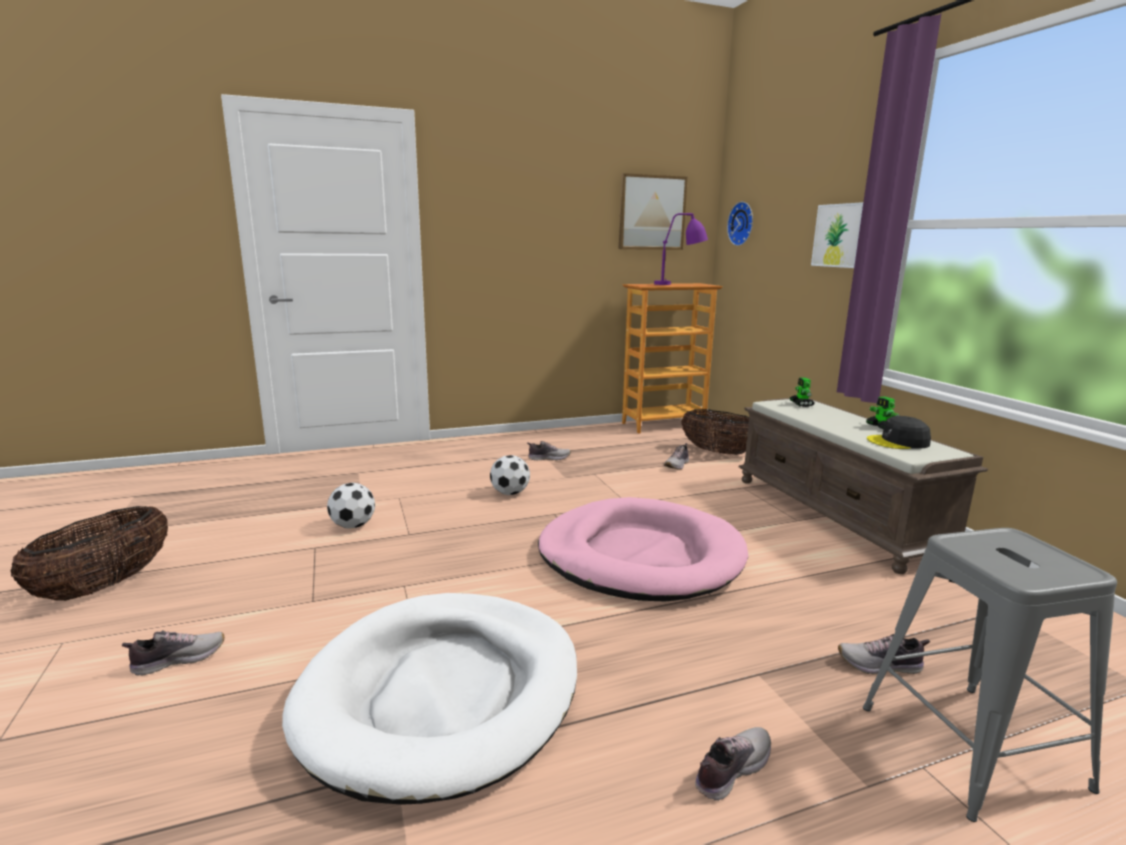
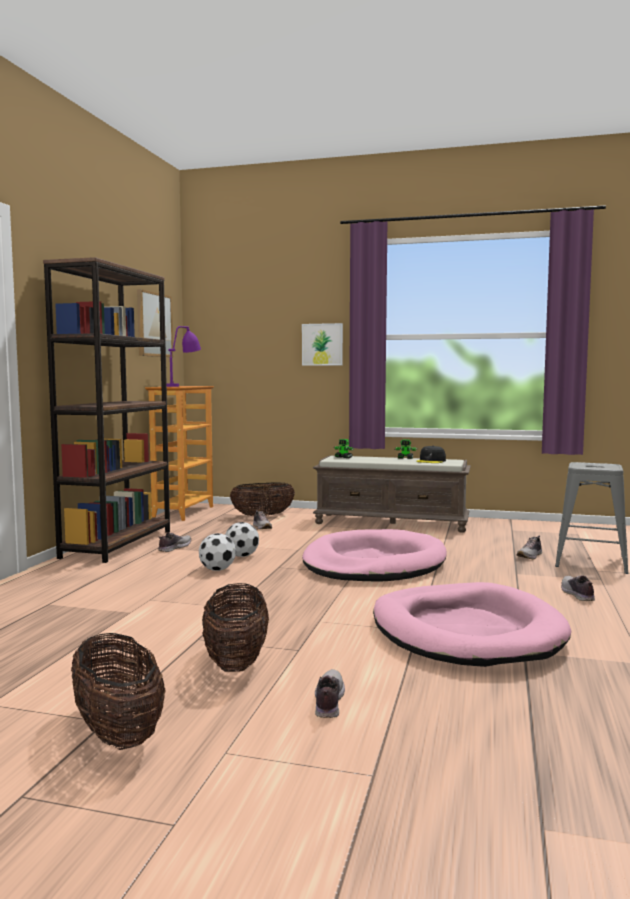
camera: 55 degrees left, 10 degrees down
white dog bed [282,593,577,805] -> pink dog bed [373,582,571,667]
football [327,483,375,529] -> football moved to [225,522,259,557]
wall clock [727,202,753,246] -> none
none -> brown bookcase [43,257,170,563]
none -> basket [202,583,269,672]

